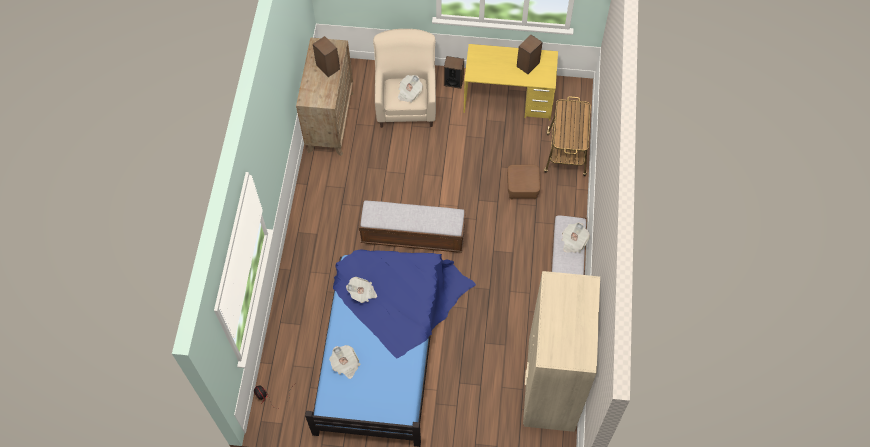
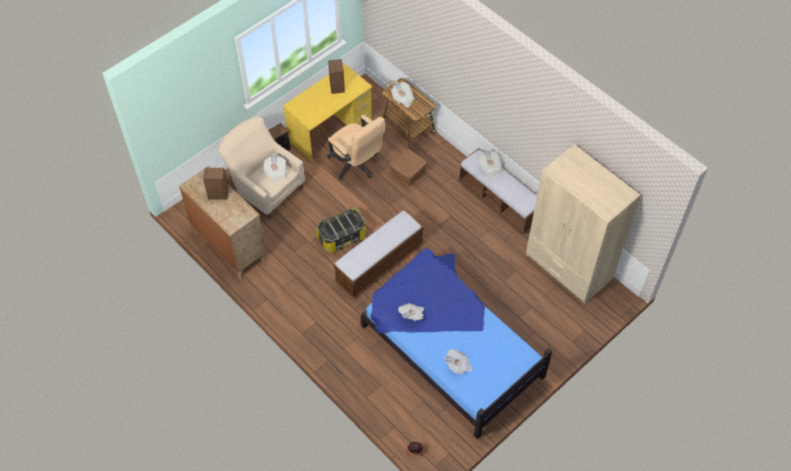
camera: 50 degrees left, 5 degrees down
none -> storage box [316,207,367,253]
none -> beige office chair [327,115,385,180]
none -> newspaper [391,82,415,107]

